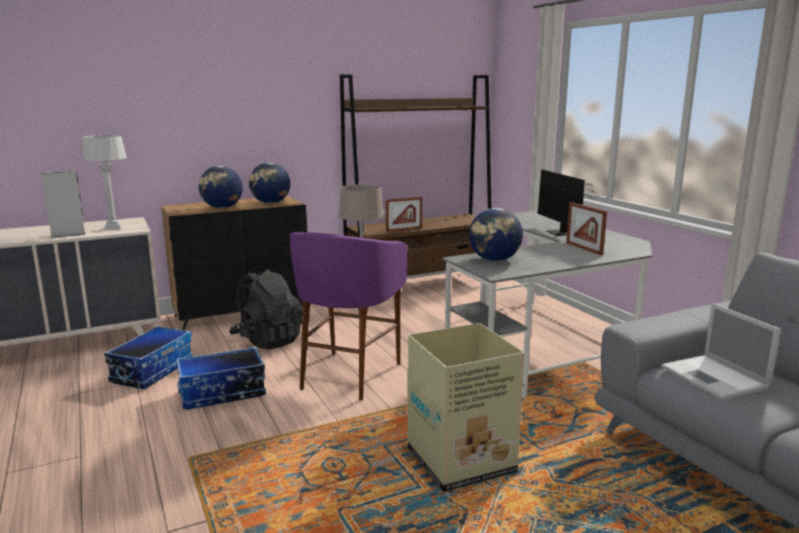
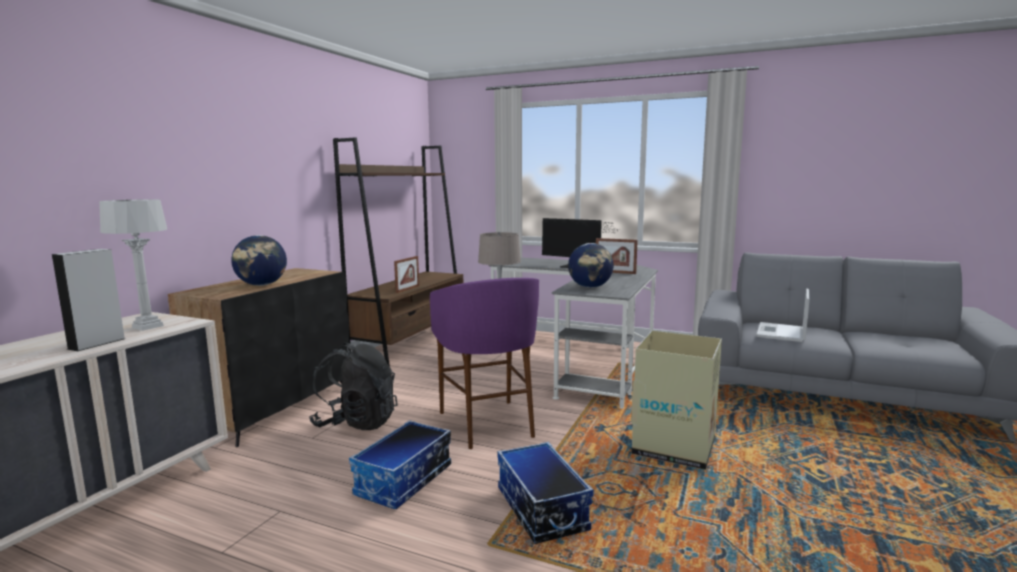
camera: 40 degrees left, 5 degrees down
storage box [104,326,193,389] -> storage box moved to [497,442,594,544]
globe [249,163,290,204] -> none
laptop [661,303,781,400] -> laptop turned 90 degrees clockwise [756,289,810,342]

